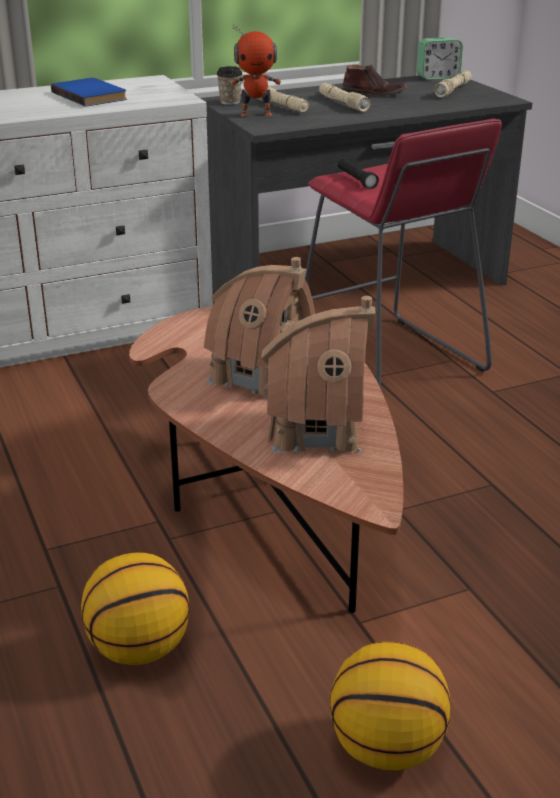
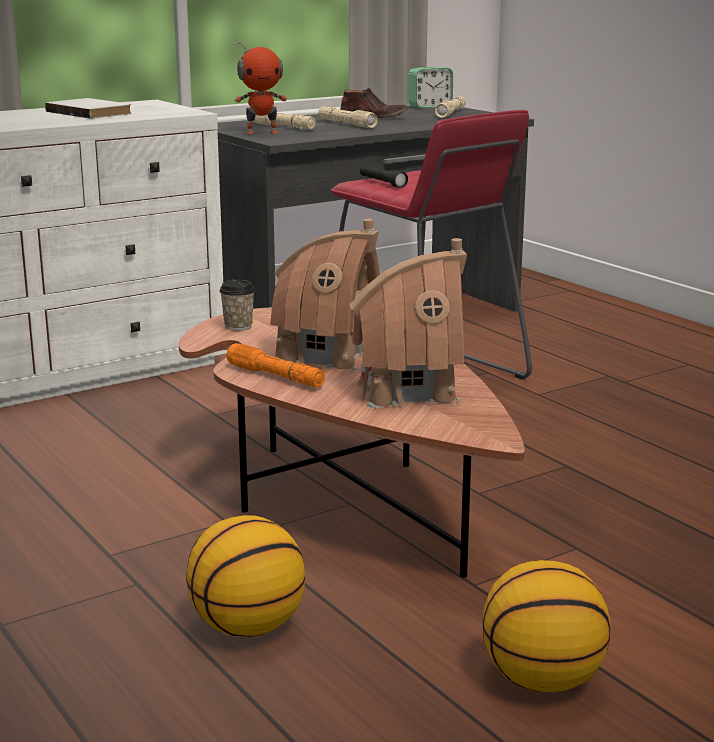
camera: 10 degrees left, 10 degrees down
blue book [51,78,127,107] -> white book [45,98,132,119]
cup [217,66,243,105] -> cup moved to [219,280,255,331]
none -> orange flashlight [226,343,325,387]

